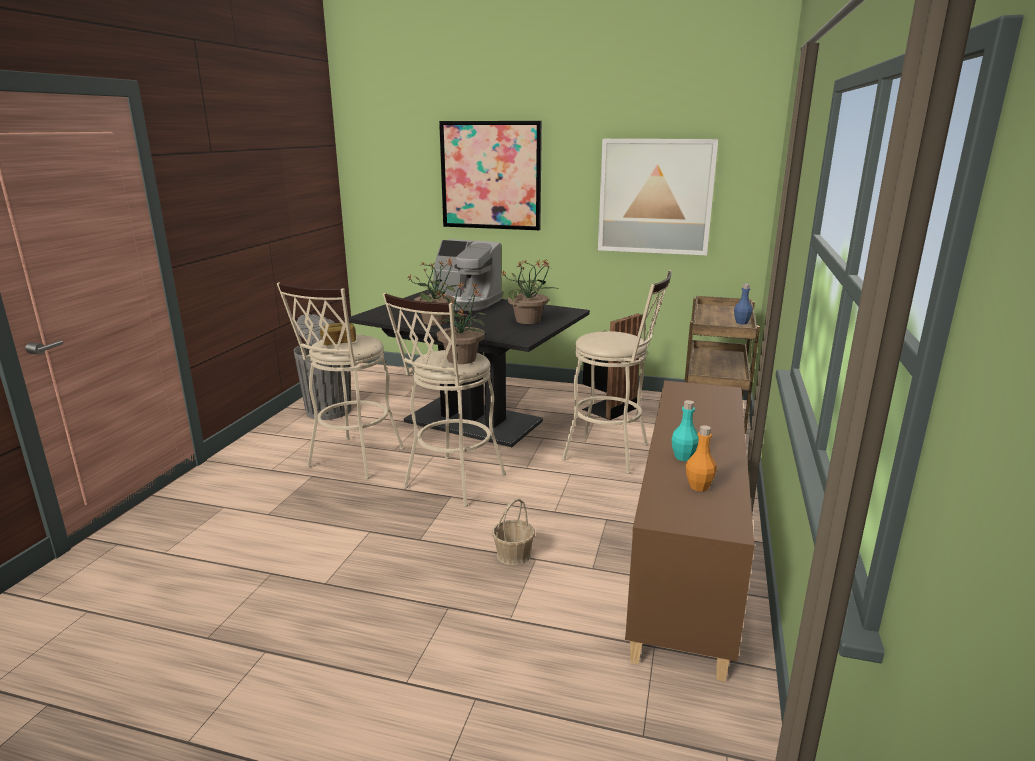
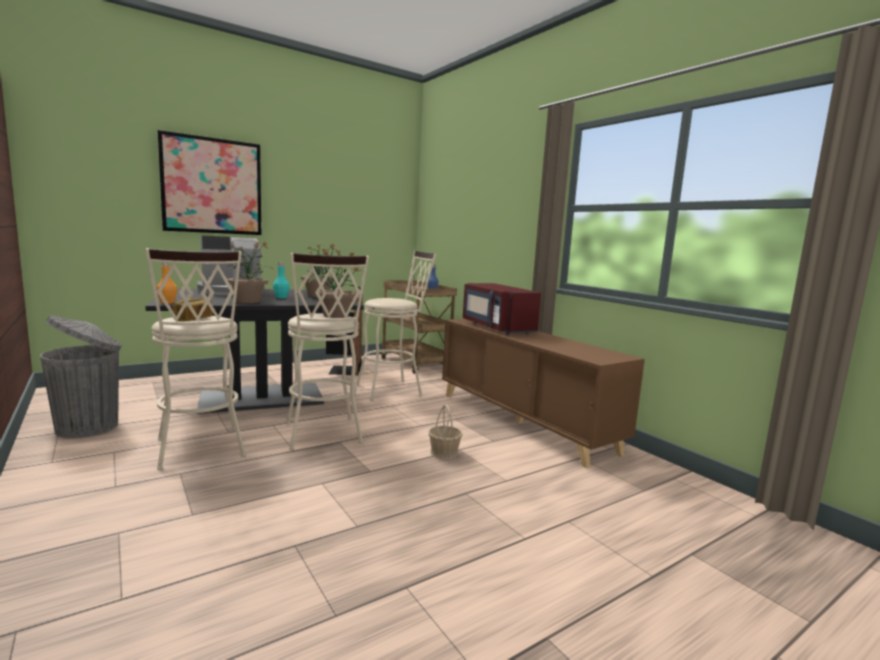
camera: 50 degrees left, 10 degrees down
picture [598,139,718,255] -> none
turquoise bottle [672,400,699,461] -> turquoise bottle moved to [273,262,290,298]
orange bottle [686,425,717,492] -> orange bottle moved to [156,262,177,304]
none -> red microwave [463,283,541,335]

